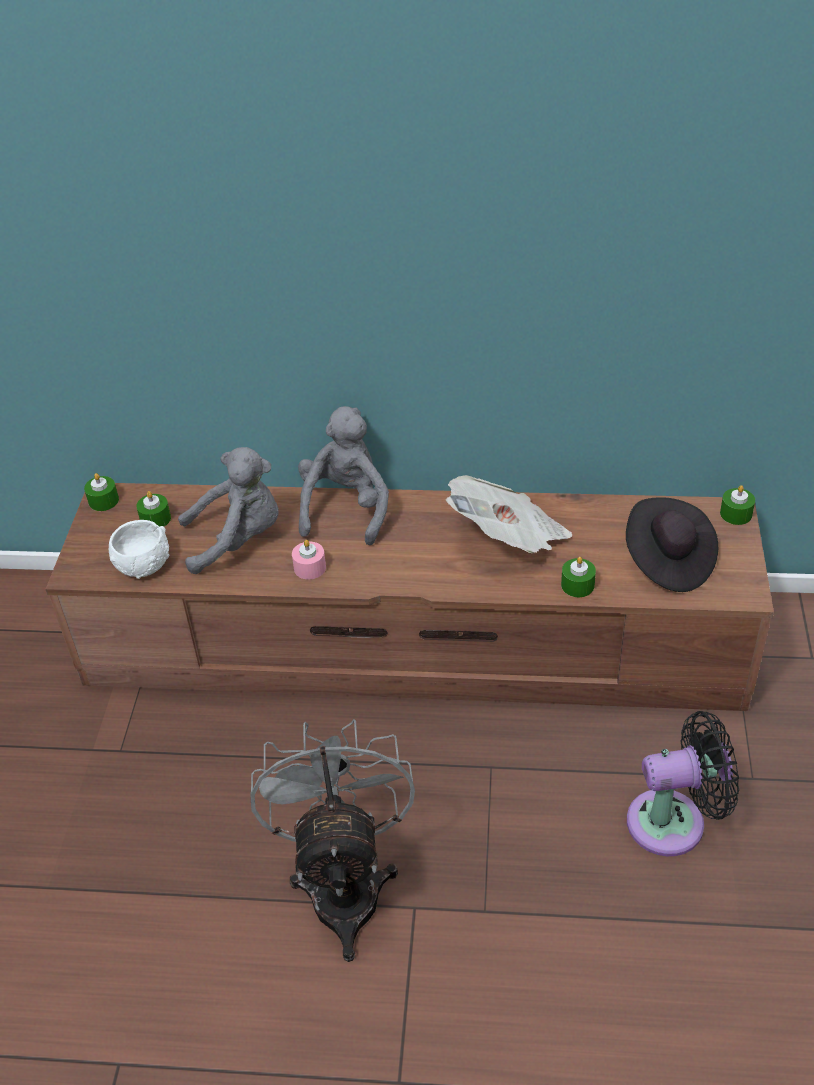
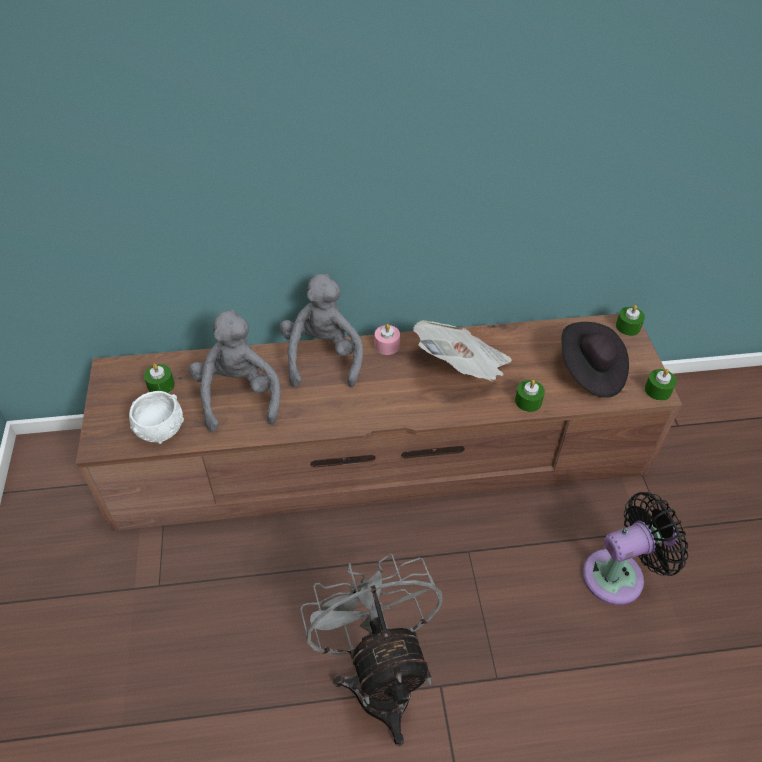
camera: 15 degrees left, 5 degrees up
green candle [84,473,119,511] -> green candle moved to [645,369,677,401]
grey plush toy [178,447,279,574] -> grey plush toy turned 75 degrees counterclockwise [189,309,281,432]
pink candle [292,540,326,580] -> pink candle moved to [375,324,400,355]

